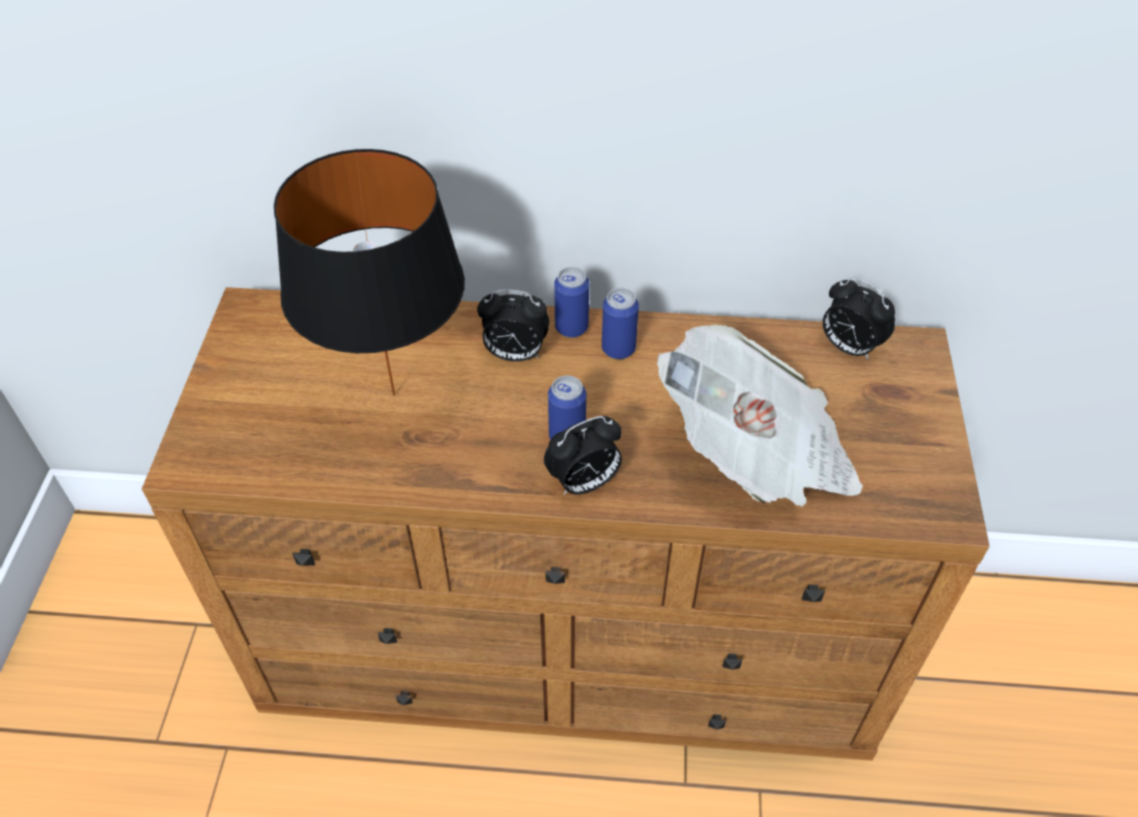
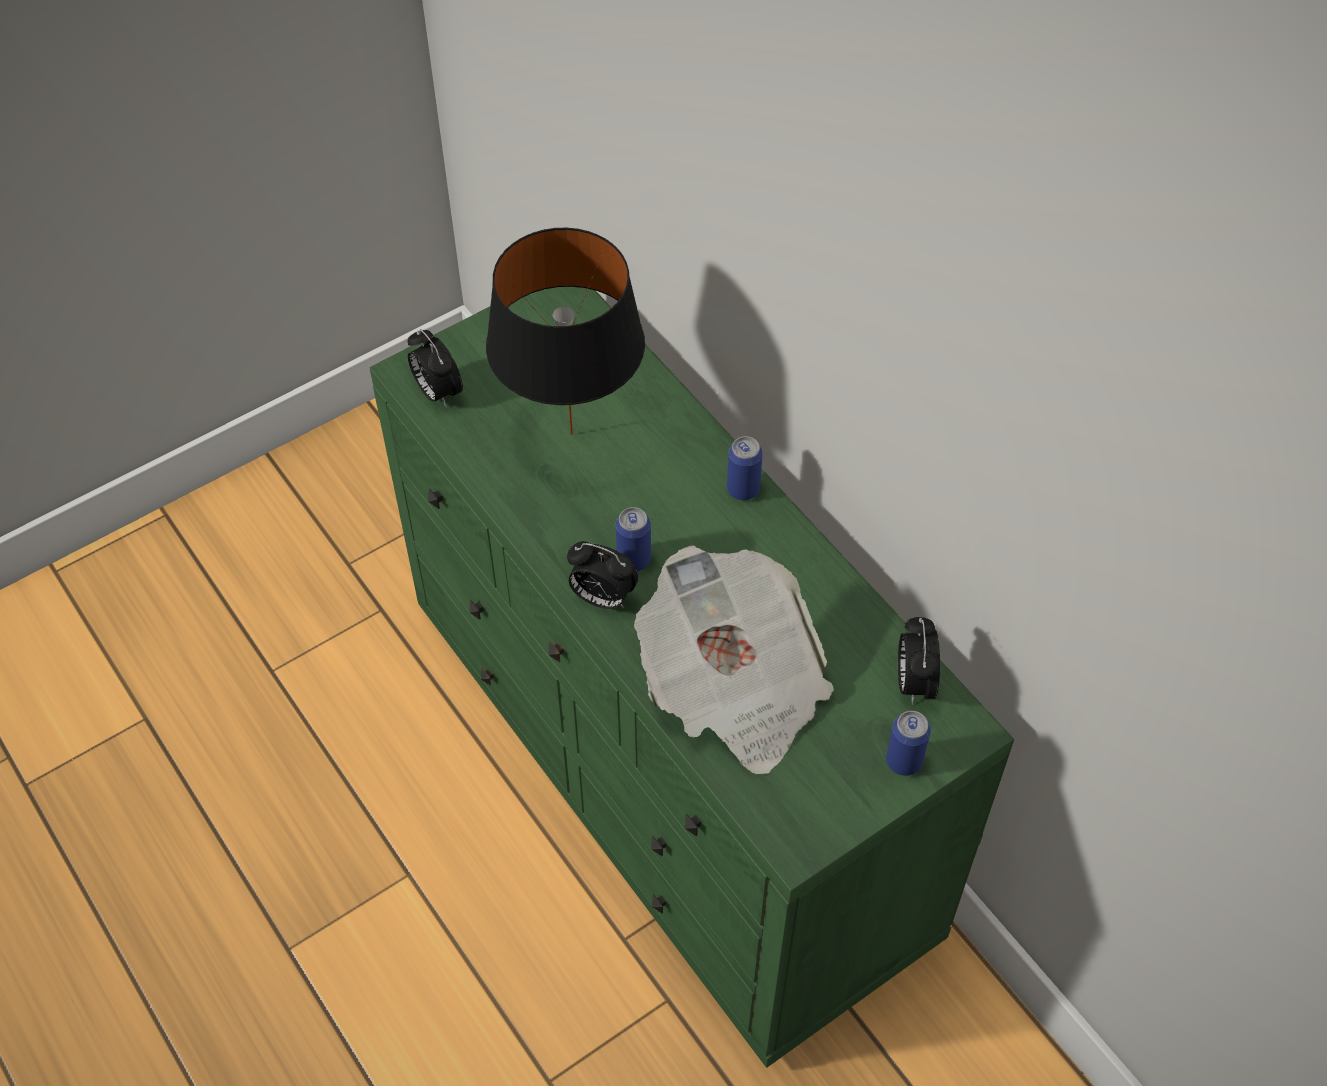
camera: 50 degrees right, 5 degrees up
brown dresser [142,287,989,761] -> green dresser [370,287,1014,1068]
alarm clock [477,290,549,362] -> alarm clock moved to [408,329,463,408]
can [602,288,639,359] -> can moved to [886,711,931,776]

